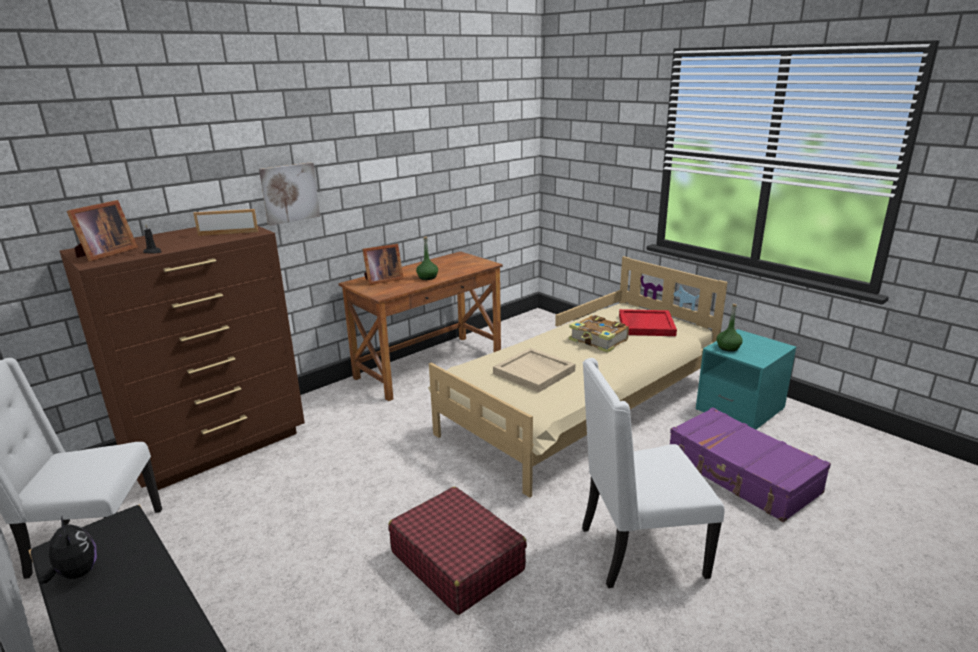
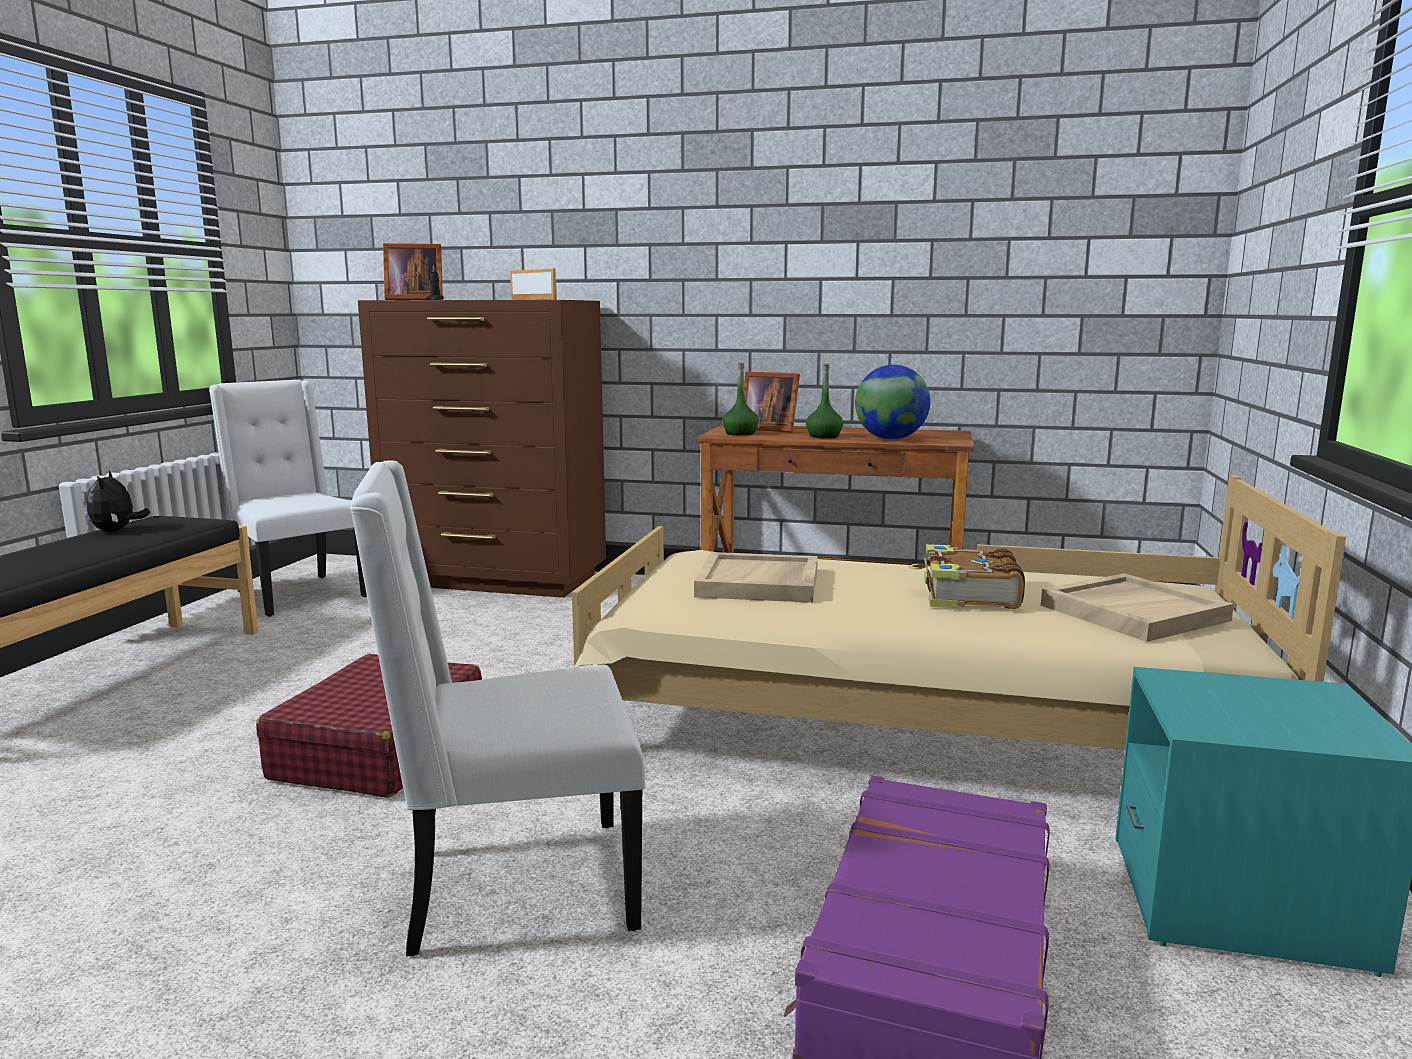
camera: 55 degrees right, 10 degrees down
plush toy [39,517,97,584] -> plush toy turned 150 degrees clockwise [86,471,150,532]
picture [259,162,320,226] -> none
white chair [582,358,725,588] -> white chair turned 60 degrees counterclockwise [350,460,645,957]
red tray [619,309,677,336] -> beige tray [1041,573,1234,642]
green bottle [717,304,743,352] -> green bottle moved to [722,362,759,436]
none -> globe [855,365,930,439]

